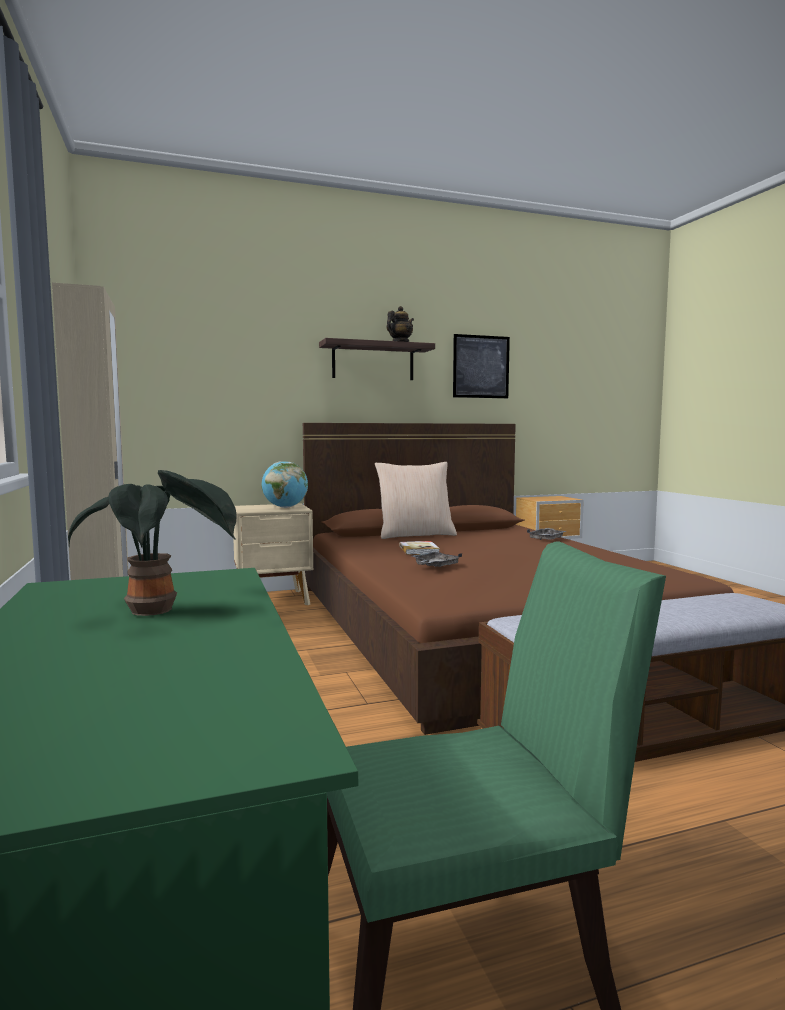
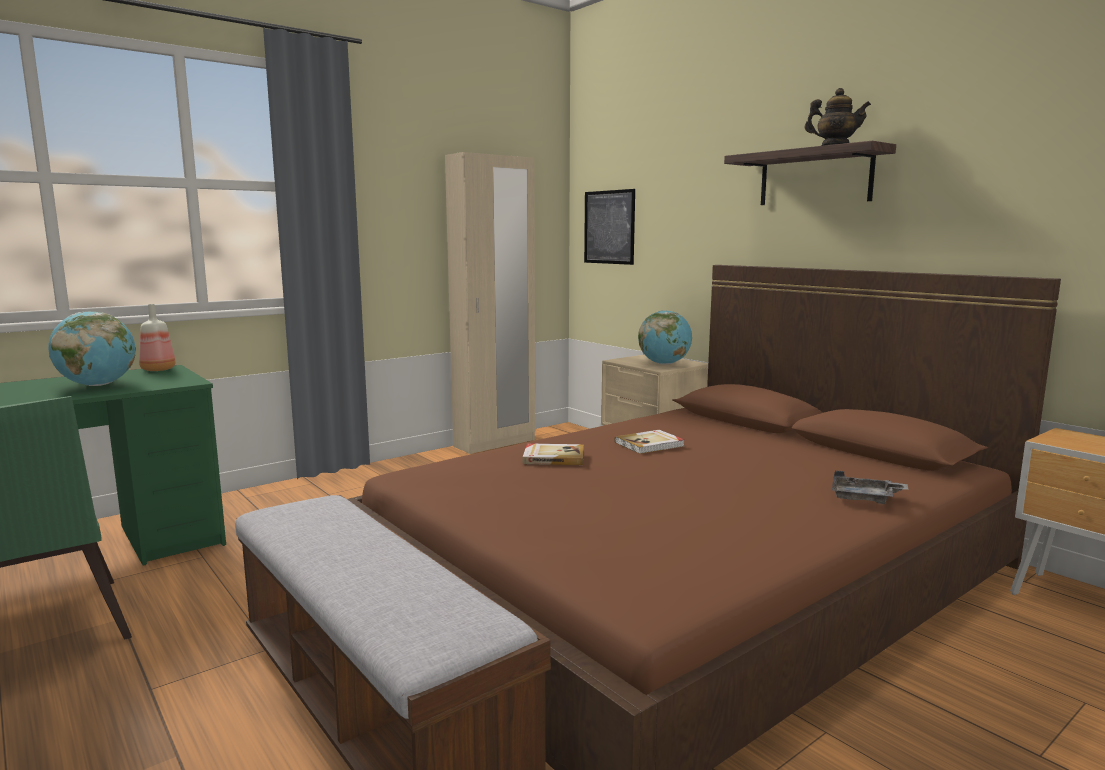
camera: 70 degrees right, 5 degrees up
potted plant [68,470,237,616] -> globe [48,312,136,386]
beige pillow [375,462,457,539] -> none
grey tray [412,552,462,567] -> book [523,443,584,465]
picture [453,334,510,398] -> picture moved to [584,189,635,265]
none -> bottle [139,304,176,371]

